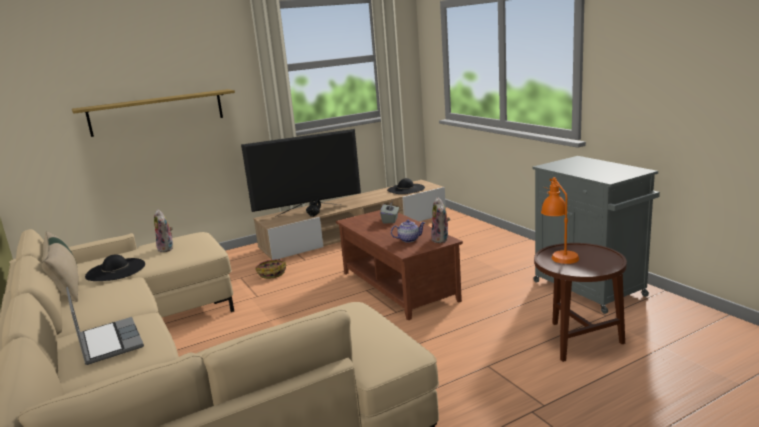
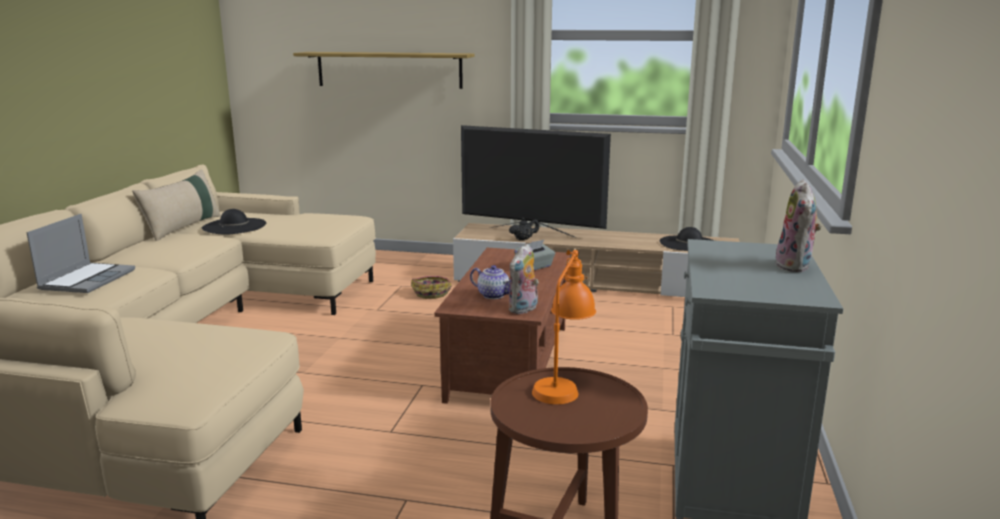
camera: 40 degrees right, 0 degrees up
plush toy [154,209,173,252] -> plush toy moved to [775,179,821,272]

